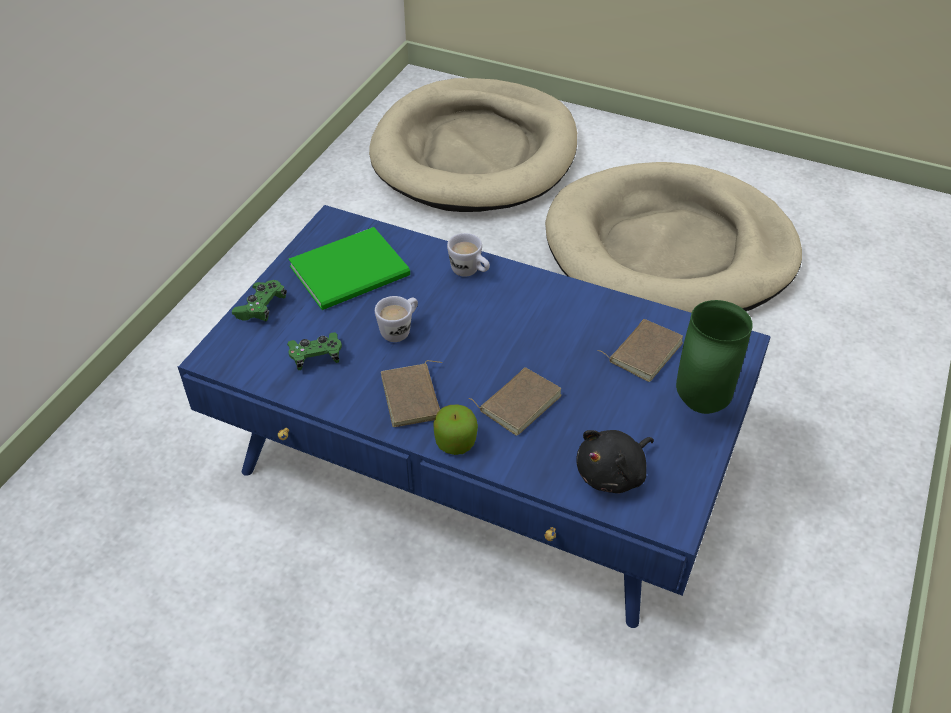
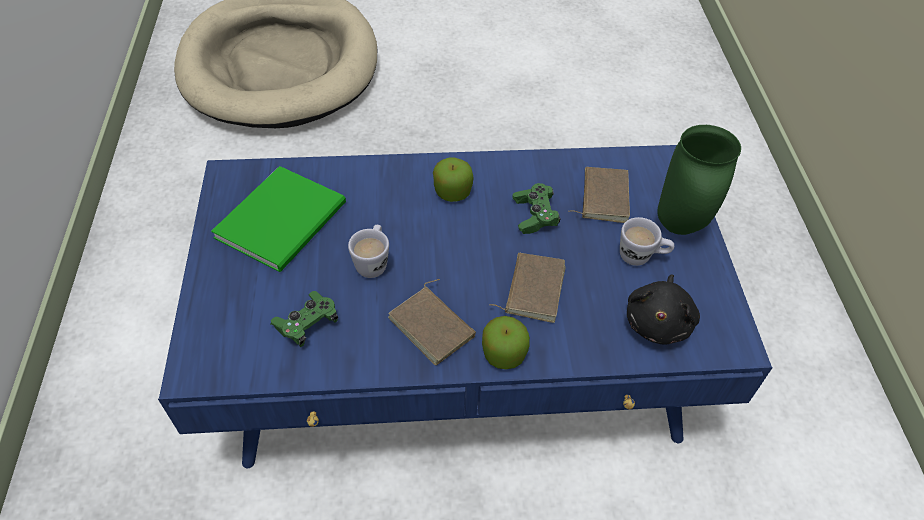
camera: 30 degrees left, 5 degrees up
green game controller [232,280,287,322] -> green game controller moved to [512,183,560,234]
white mug [447,233,490,277] -> white mug moved to [620,217,674,266]
beige dog bed [545,162,802,313] -> none
none -> apple [433,157,474,202]

